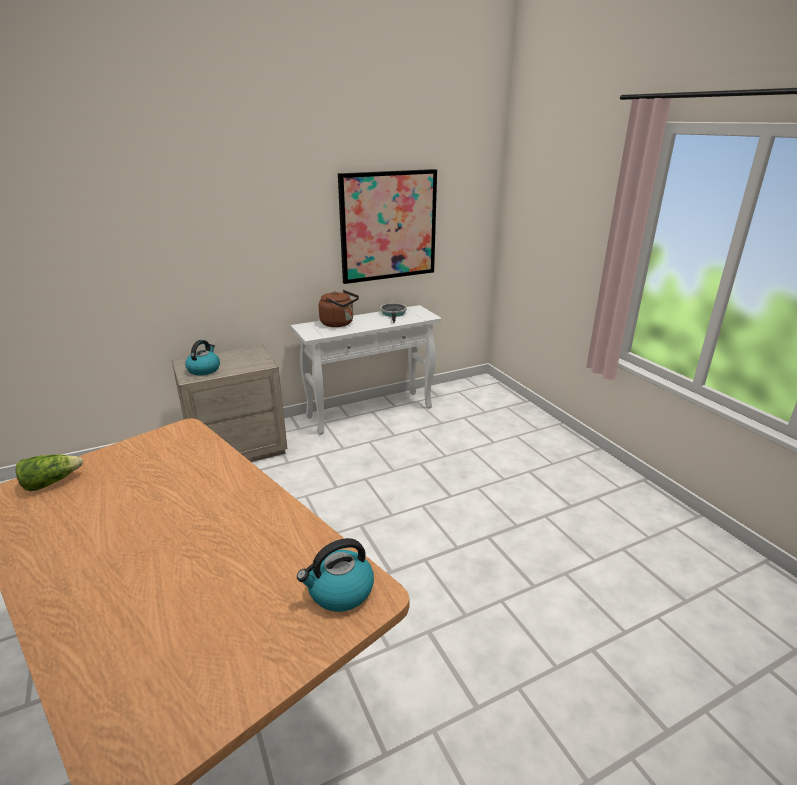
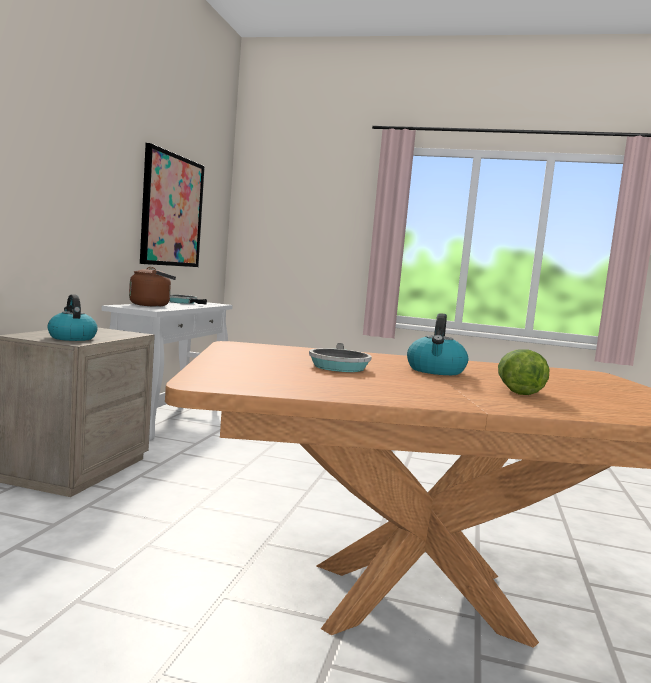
camera: 50 degrees left, 20 degrees down
lettuce [16,454,83,491] -> lettuce moved to [498,349,549,395]
kettle [297,538,374,612] -> kettle moved to [407,313,468,375]
none -> frying pan [309,343,372,372]

